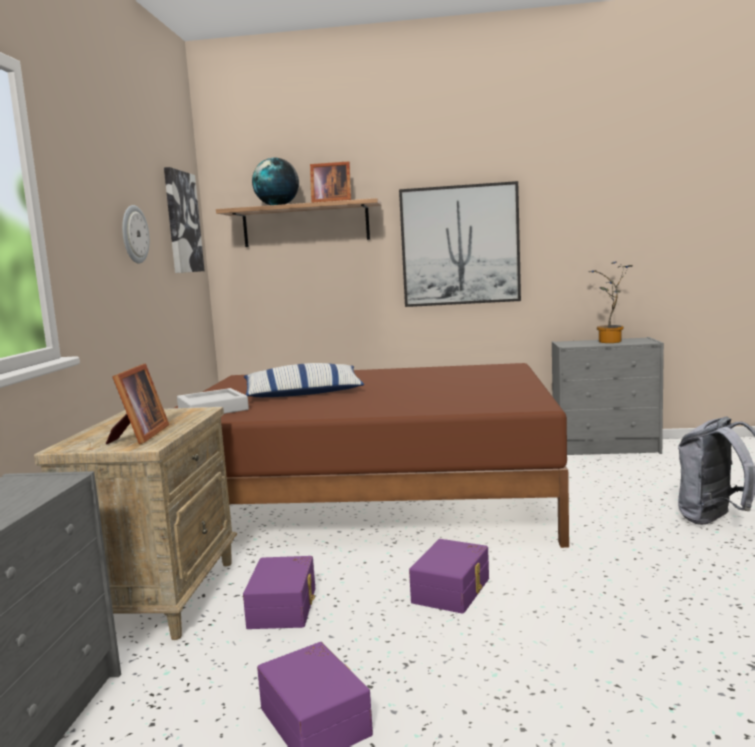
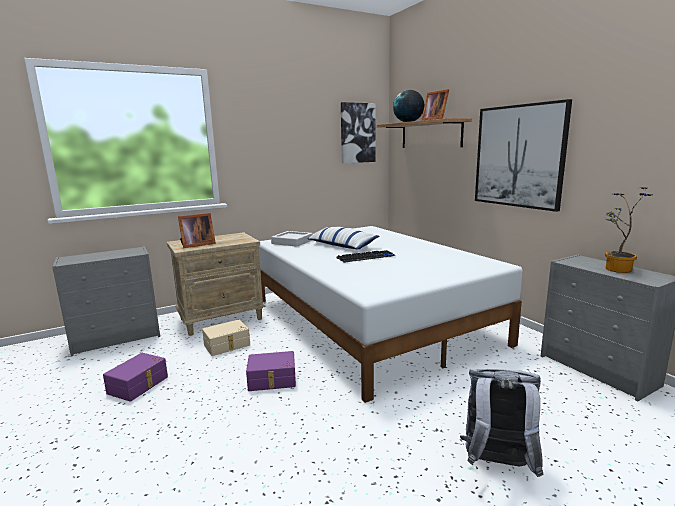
camera: 55 degrees right, 5 degrees up
wall clock [122,205,150,264] -> none
brown bed [174,363,569,548] -> white bed [259,226,523,403]
purple storage box [243,556,315,629] -> beige storage box [202,320,250,356]
none -> keyboard [337,250,395,263]

